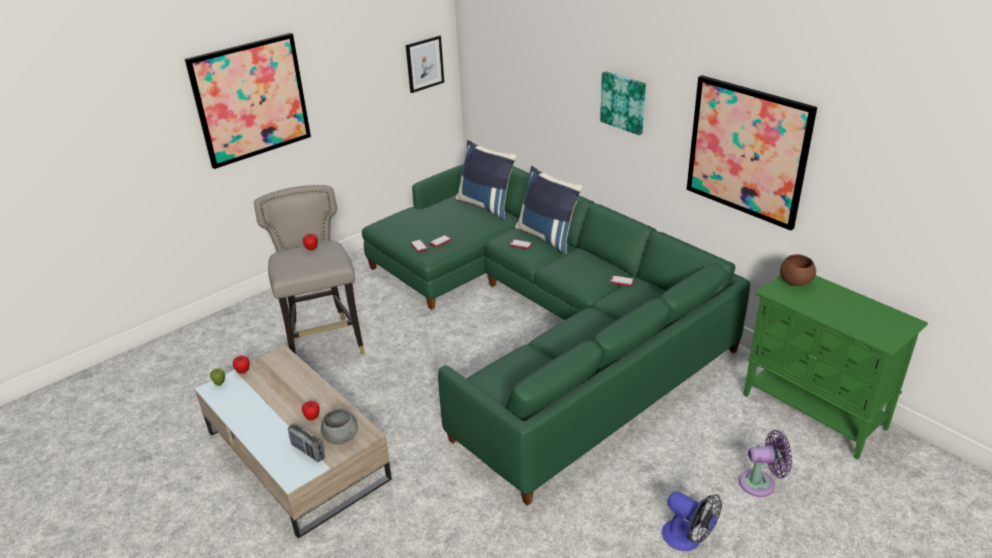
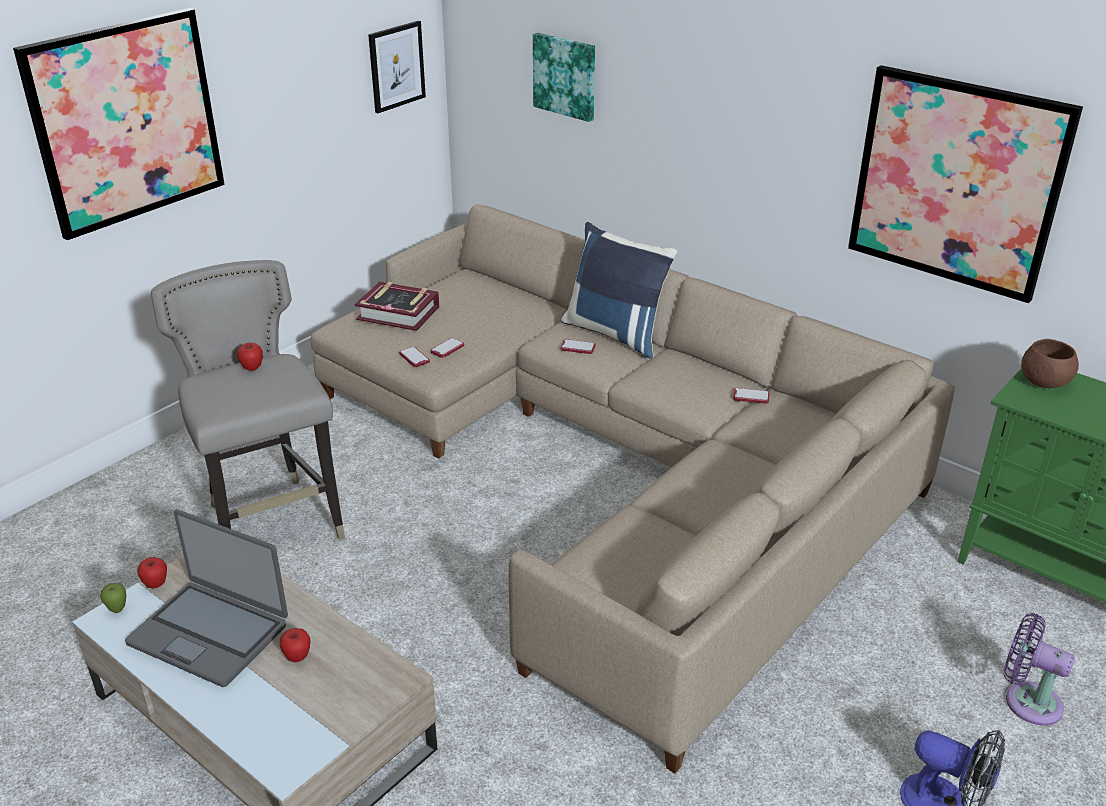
camera: 10 degrees left, 0 degrees up
radio [288,423,325,462] -> none
grey bowl [321,409,358,445] -> none
green sofa [362,164,750,506] -> beige sofa [310,204,955,774]
blue pillow [455,140,517,220] -> none
picture [600,71,646,135] -> picture moved to [533,33,595,122]
purple fan [739,430,792,497] -> purple fan turned 135 degrees counterclockwise [1003,613,1075,726]
none -> laptop [125,509,288,687]
none -> book [355,282,439,331]

